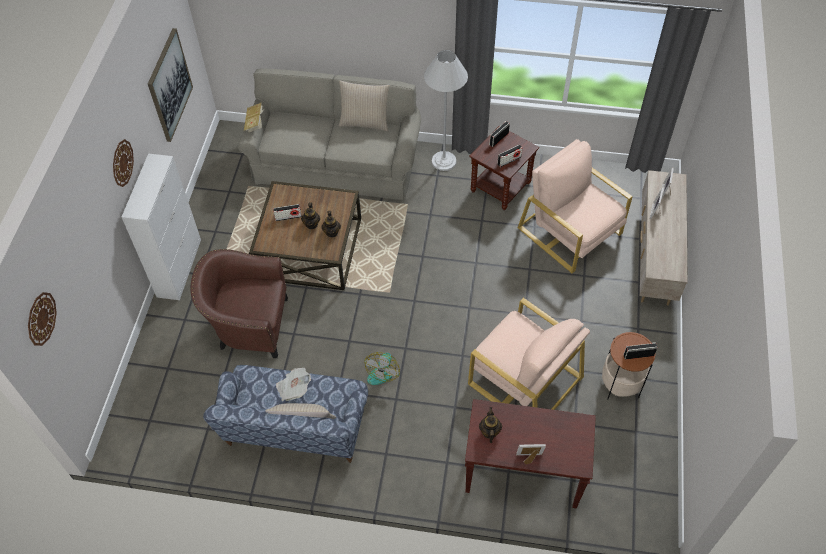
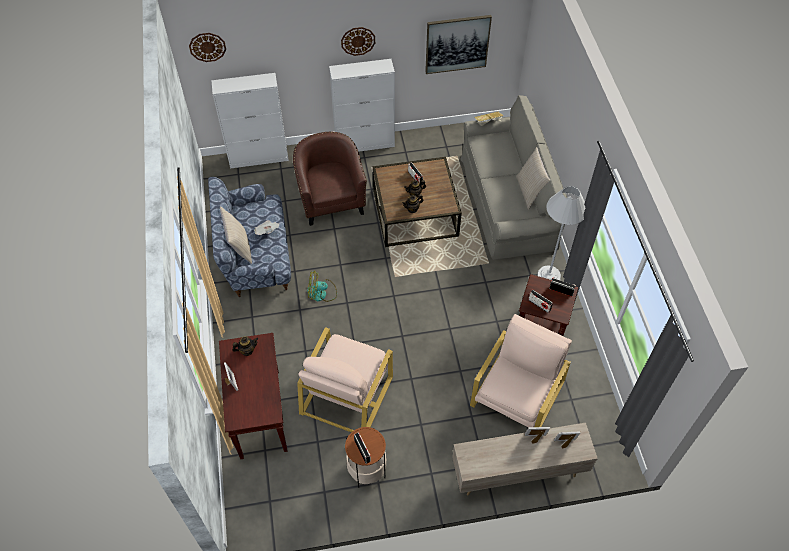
camera: 70 degrees right, 0 degrees up
none -> white cabinet [211,73,289,169]

